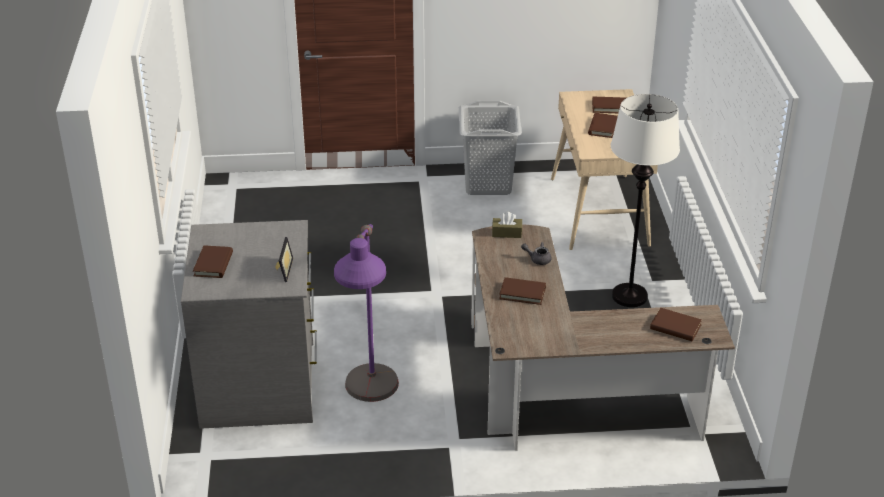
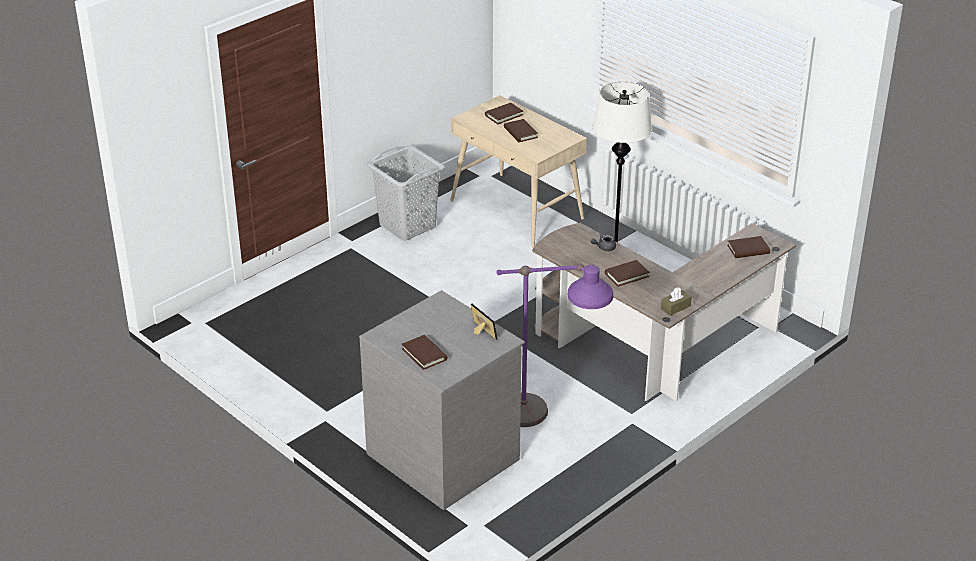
camera: 40 degrees left, 0 degrees up
brown tissue box [492,212,522,238] -> brown tissue box moved to [661,288,692,316]

